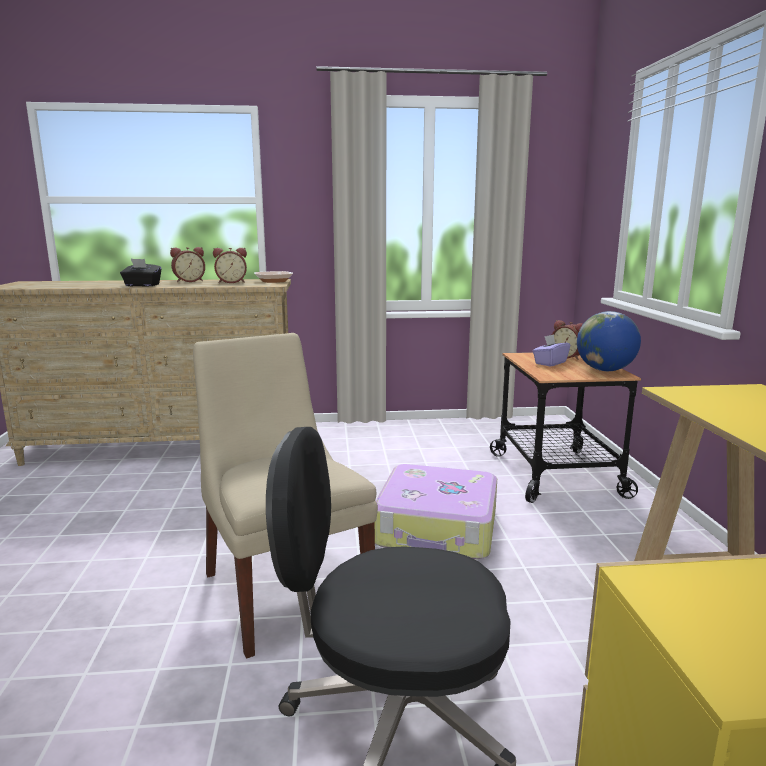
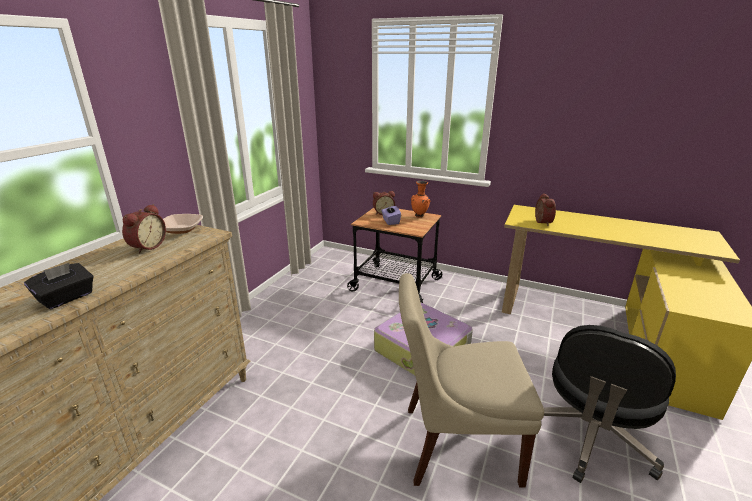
camera: 60 degrees left, 10 degrees up
alarm clock [170,247,205,282] -> alarm clock moved to [535,193,556,226]
globe [577,311,641,371] -> orange vase [411,181,430,217]

